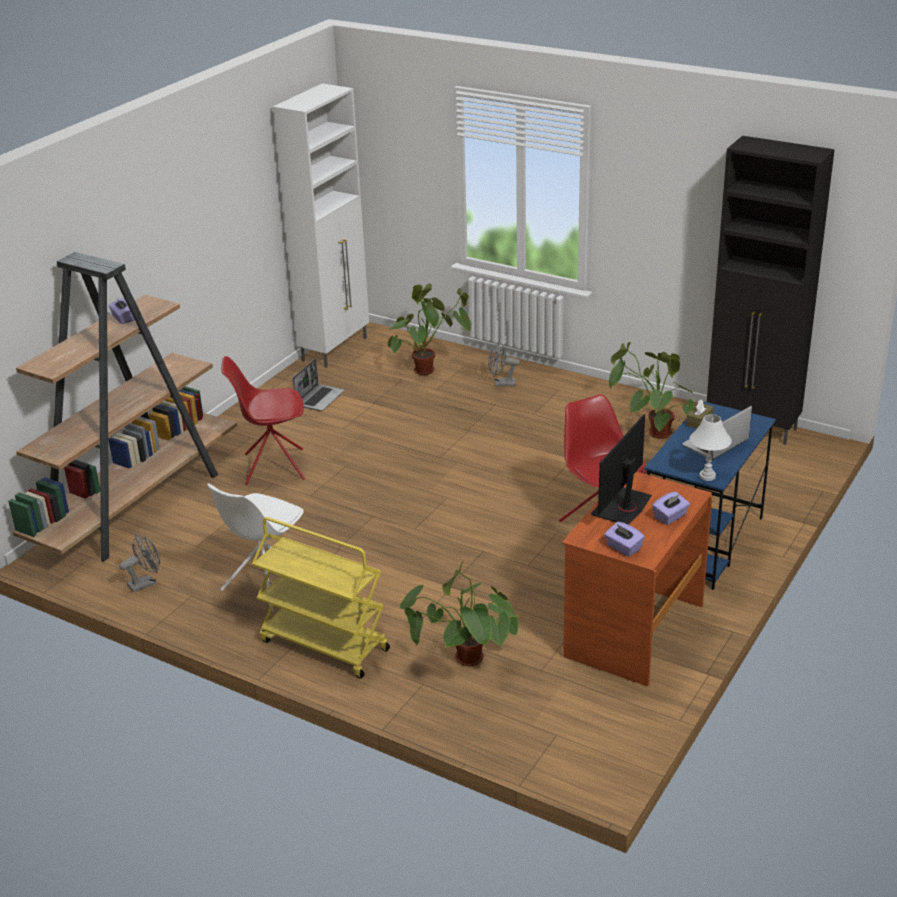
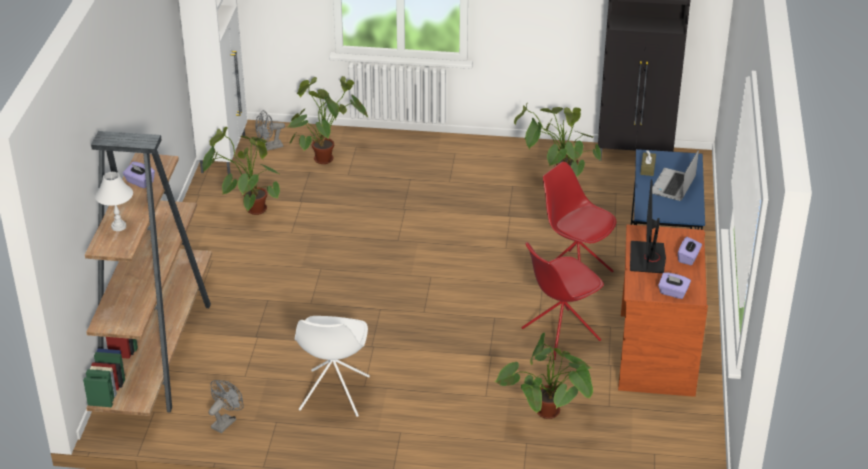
camera: 25 degrees left, 5 degrees up
red chair [221,356,305,485] -> red chair moved to [521,242,604,360]
yellow cart [252,517,390,678] -> none
laptop [292,358,344,411] -> potted plant [203,127,281,215]
grey fan [488,342,520,386] -> grey fan moved to [255,110,285,151]
white table lamp [690,414,732,481] -> white table lamp moved to [95,172,133,231]

